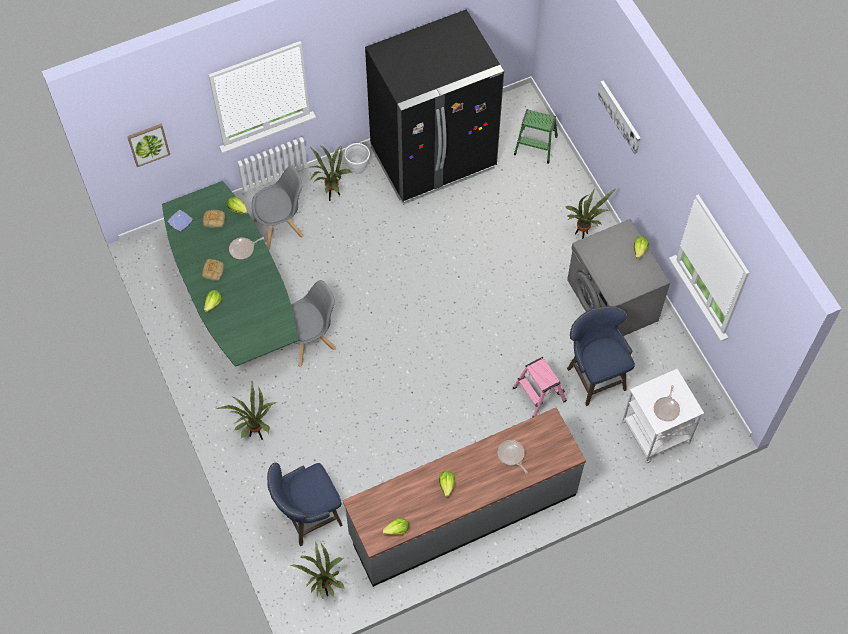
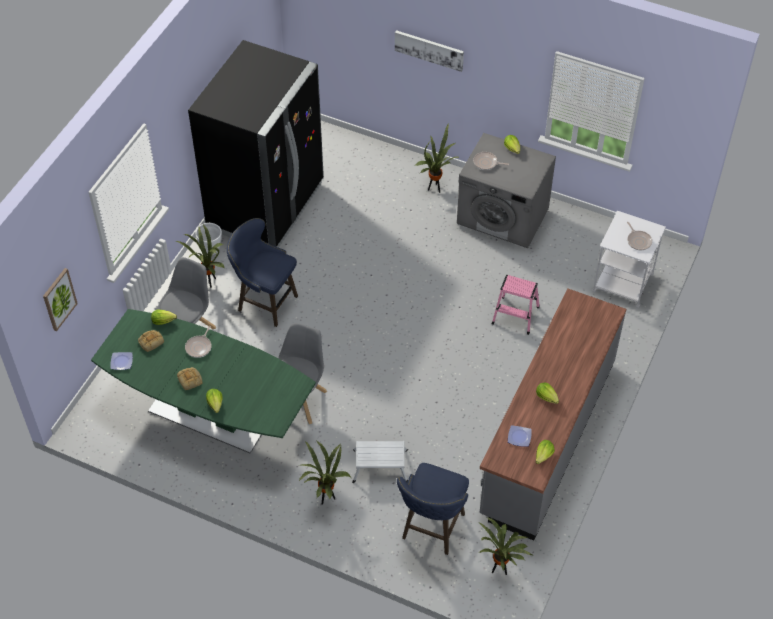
camera: 40 degrees left, 10 degrees down
frying pan [498,440,528,474] -> frying pan moved to [473,152,508,170]
green step ladder [514,109,558,164] -> none
blue stool [567,306,635,406] -> blue stool moved to [227,218,298,327]
none -> white step ladder [352,441,408,483]
none -> plate [508,425,532,446]

